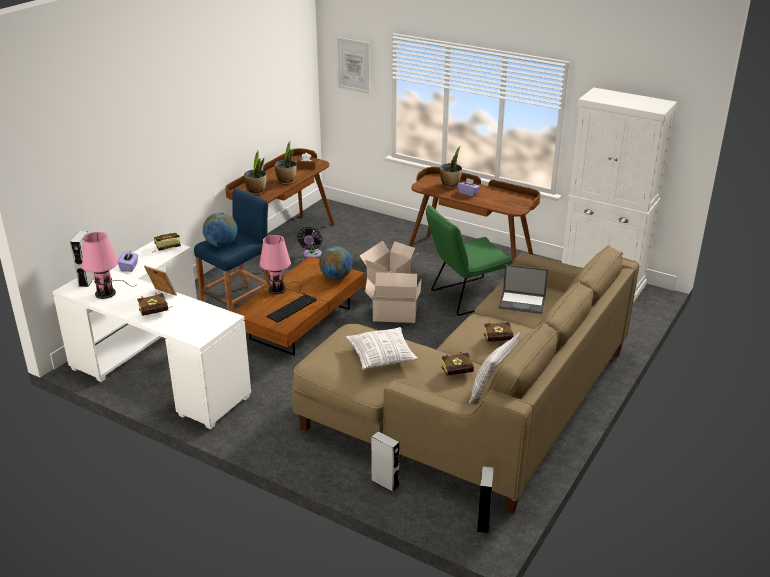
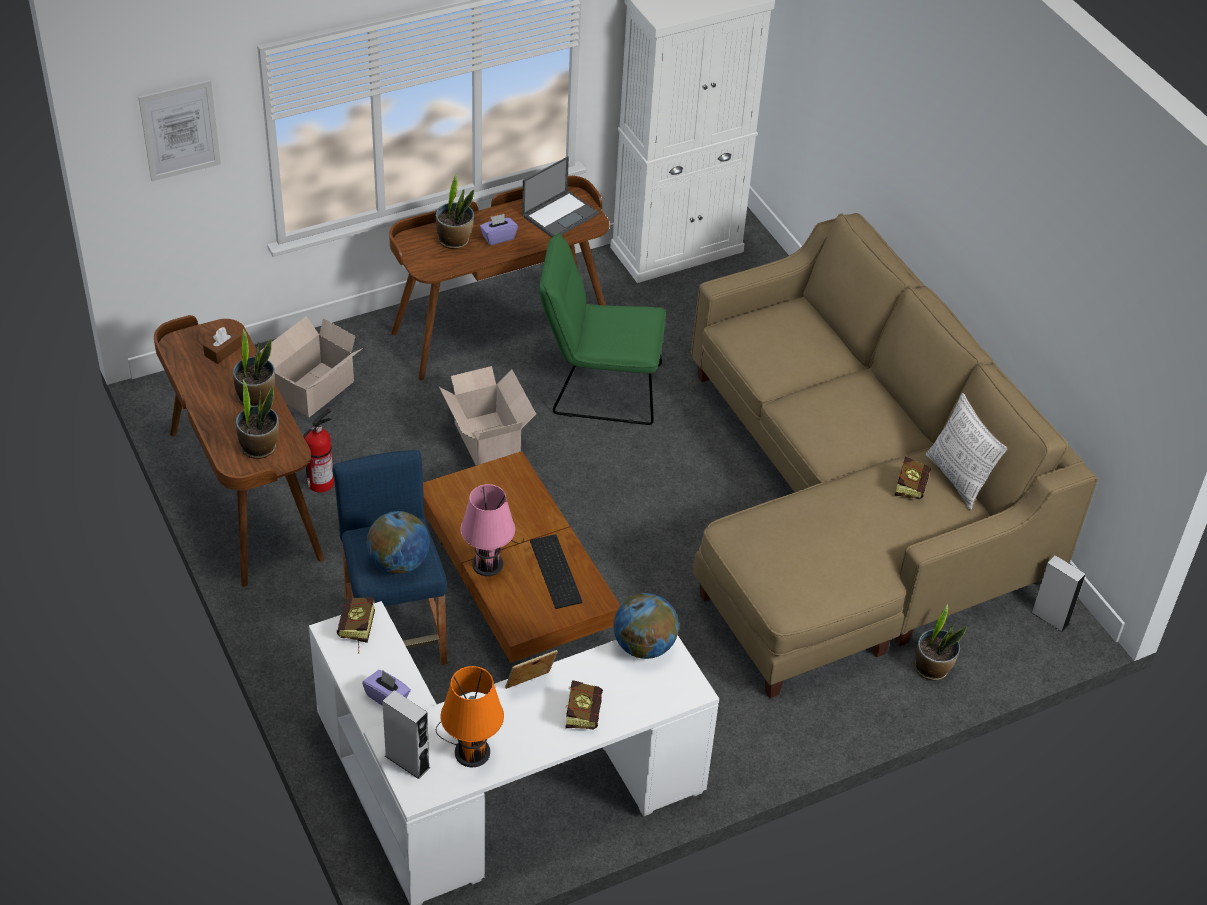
camera: 60 degrees left, 15 degrees up
pink table lamp [82,232,136,299] -> orange table lamp [436,666,504,767]
black fan [297,227,322,258] -> fire extinguisher [303,409,334,493]
globe [319,246,353,280] -> globe moved to [613,593,679,659]
pillow [346,327,418,370] -> none
cardboard box [365,272,422,323] -> cardboard box moved to [260,316,363,417]
grey speaker [371,431,400,492] -> potted plant [914,604,967,680]
green chair [426,205,513,316] -> green chair turned 90 degrees clockwise [539,233,666,425]
book [484,321,513,342] -> none
laptop [499,264,548,314] -> laptop moved to [522,156,599,238]

